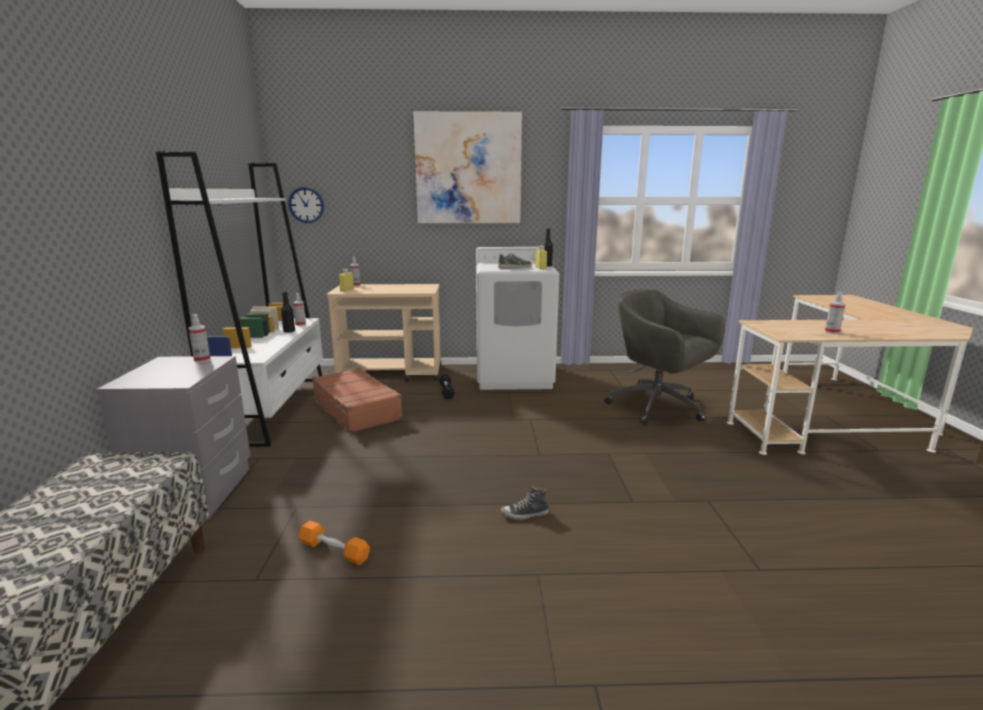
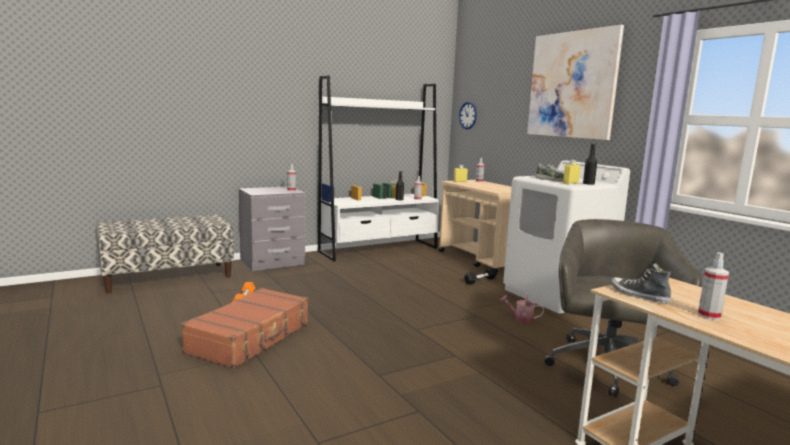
camera: 60 degrees right, 5 degrees down
brown suitcase [312,368,402,433] -> brown suitcase moved to [181,288,308,369]
shoe [501,486,549,520] -> shoe moved to [610,263,671,303]
none -> watering can [500,292,544,323]

